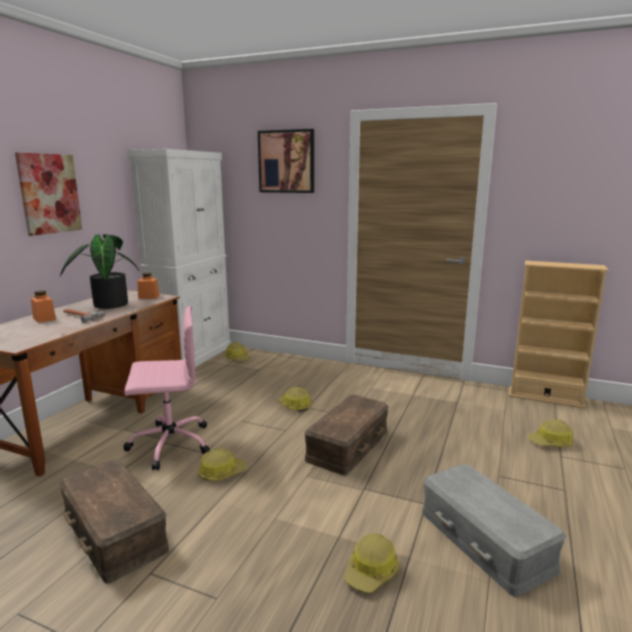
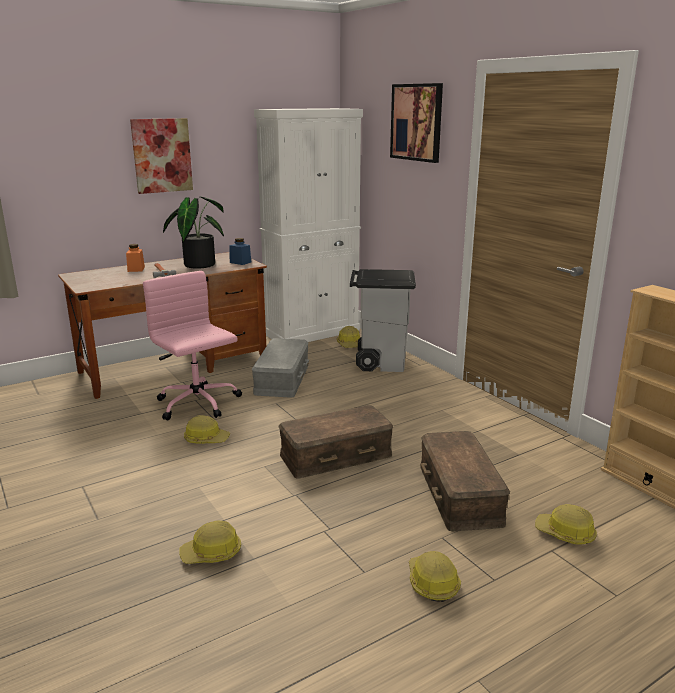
camera: 35 degrees right, 5 degrees up
brown storage box [60,460,169,584] -> brown storage box moved to [420,431,510,531]
pink office chair [123,306,210,470] -> pink office chair turned 150 degrees counterclockwise [143,271,242,421]
orange jar [137,273,160,299] -> blue jar [229,238,251,265]
hard hat [277,387,312,412] -> hard hat moved to [409,551,461,602]
grey storage box [422,464,566,597] -> grey storage box moved to [252,338,309,398]
none -> grey trash can [350,269,416,372]

